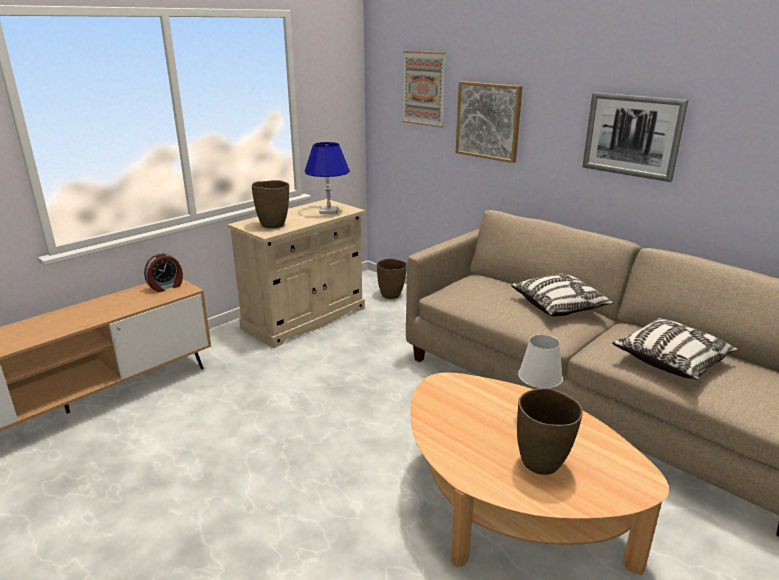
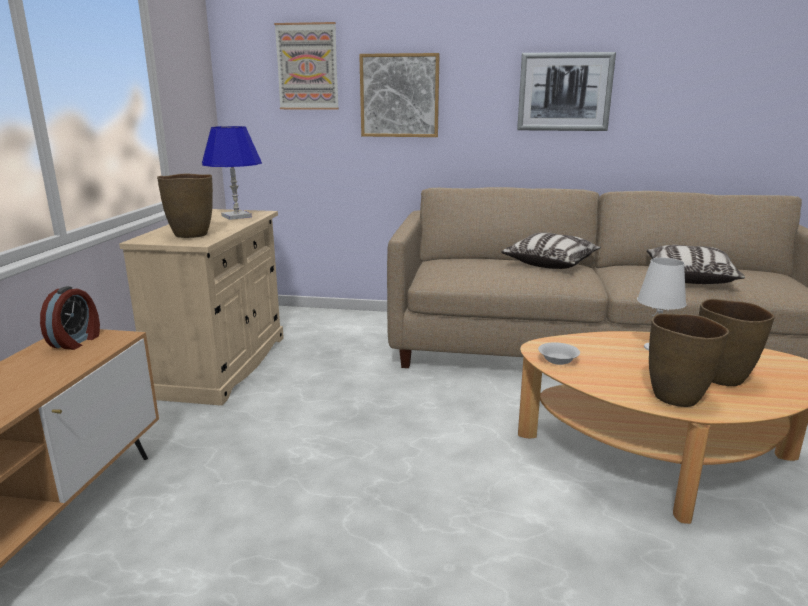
camera: 35 degrees left, 5 degrees down
brown vase [377,258,407,299] -> brown vase moved to [649,313,729,407]
none -> white bowl [538,342,580,365]

